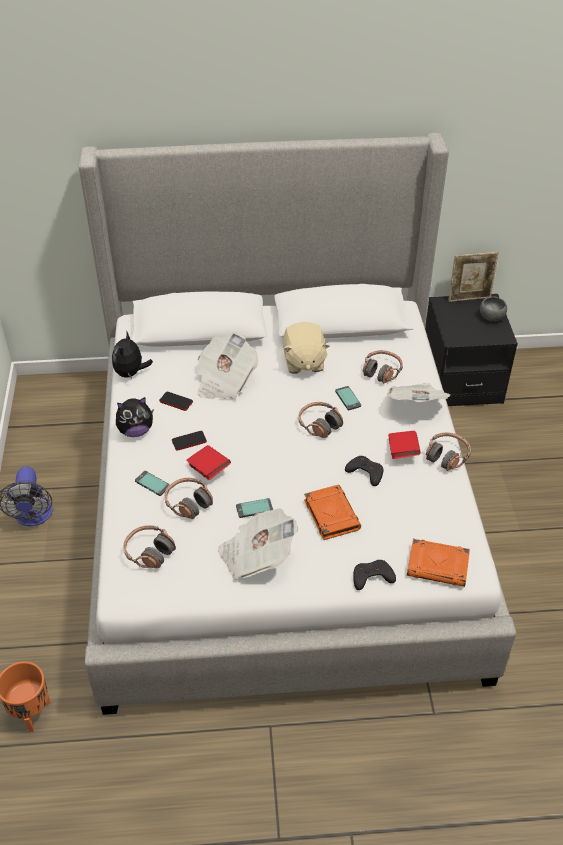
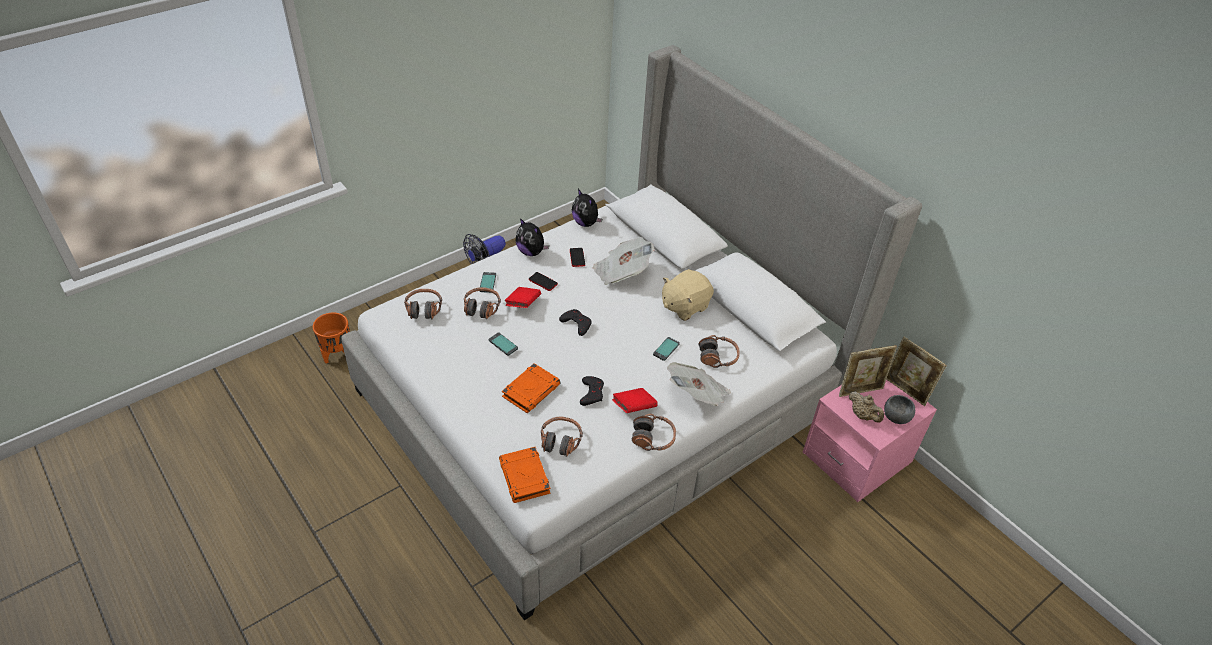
camera: 55 degrees right, 0 degrees up
plush toy [112,331,153,379] -> plush toy turned 105 degrees counterclockwise [572,189,602,227]
newspaper [218,508,298,580] -> none
headphones [298,402,343,438] -> headphones moved to [541,417,583,457]
black game controller [353,560,396,590] -> black game controller moved to [559,309,591,336]
black nightstand [425,294,518,406] -> pink nightstand [802,380,937,503]
none -> picture frame [839,345,897,397]
none -> beige teapot [849,392,884,423]

